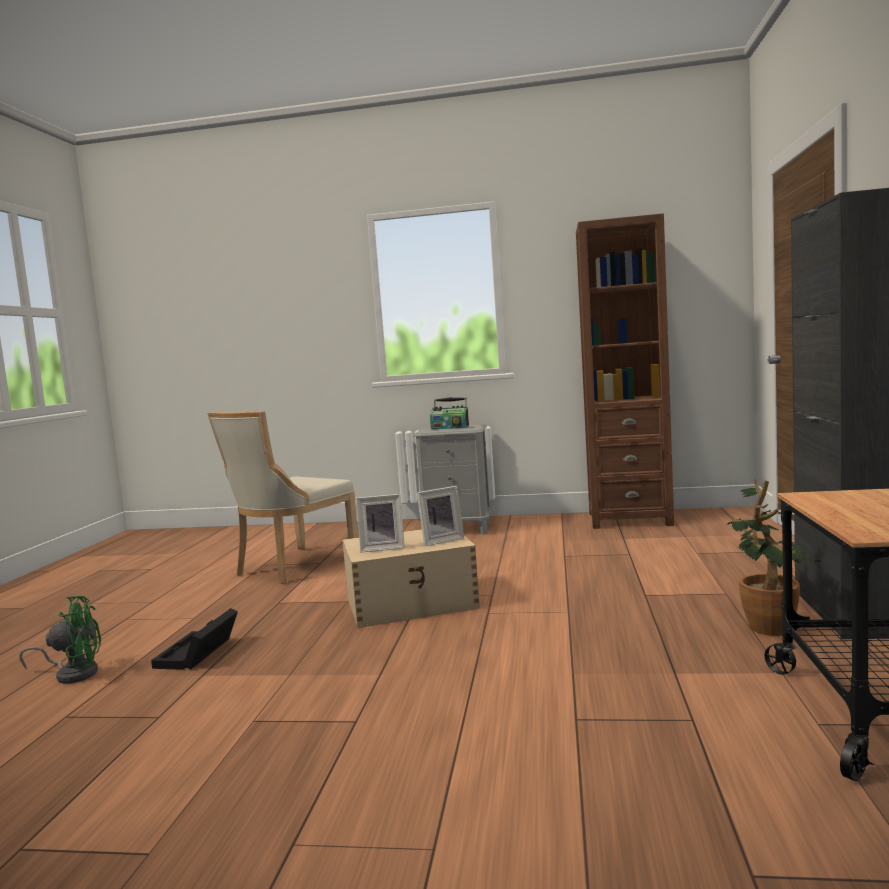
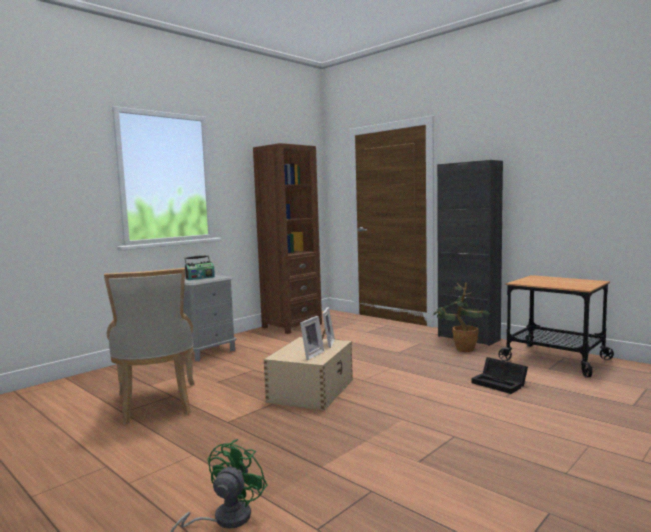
camera: 55 degrees left, 0 degrees up
black storage box [151,608,238,670] -> black storage box moved to [472,357,528,394]

